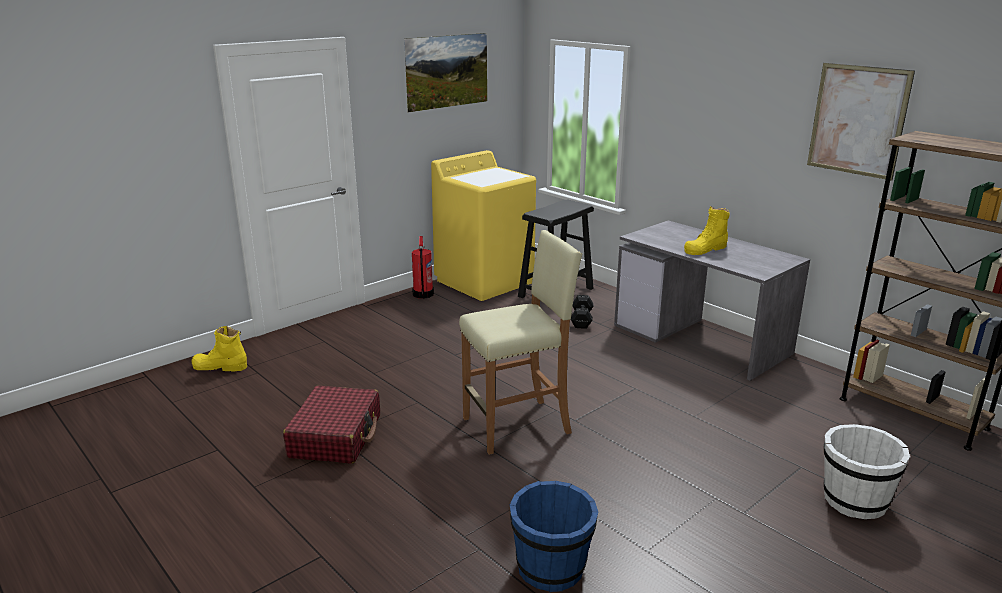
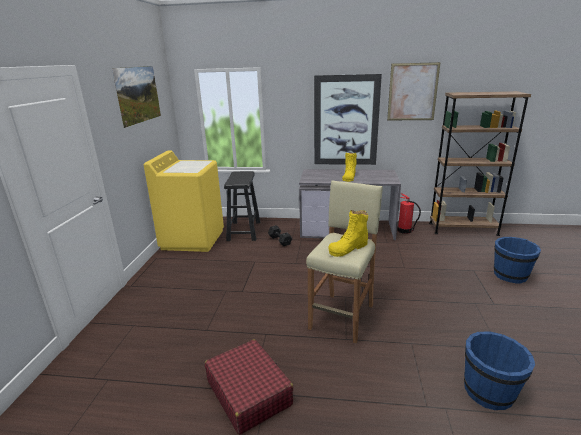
camera: 40 degrees left, 0 degrees up
yellow boot [192,326,247,372] -> yellow boot moved to [328,210,368,257]
fire extinguisher [412,236,434,299] -> fire extinguisher moved to [397,193,421,234]
white bucket [824,424,910,519] -> blue bucket [494,237,541,284]
none -> picture [314,74,382,165]

